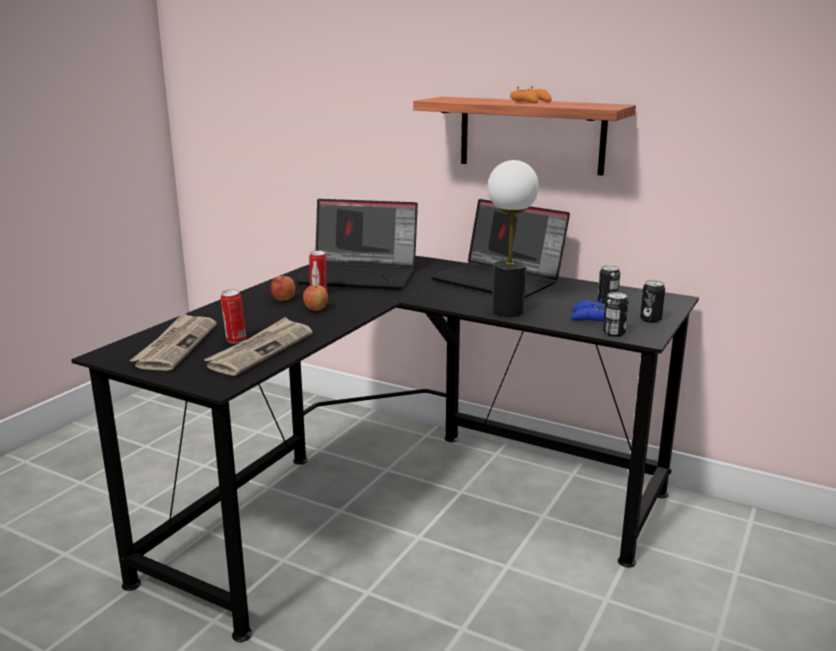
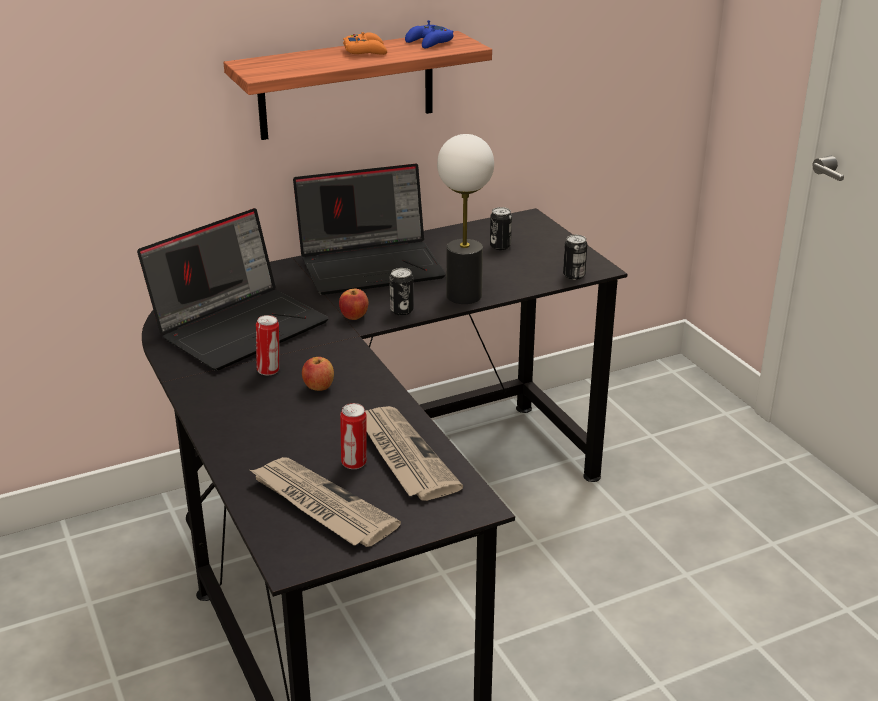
camera: 55 degrees left, 10 degrees up
apple [270,276,295,301] -> apple moved to [339,289,368,320]
blue game controller [571,299,605,321] -> blue game controller moved to [405,20,454,48]
can [640,280,665,323] -> can moved to [389,268,414,315]

